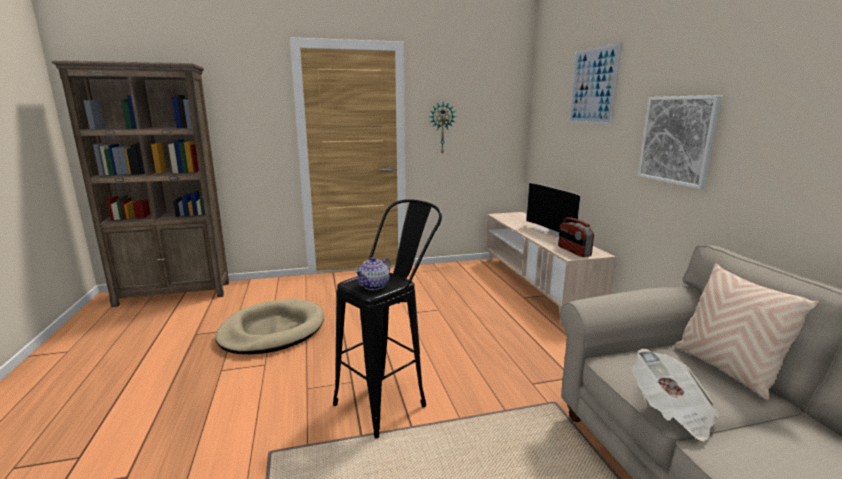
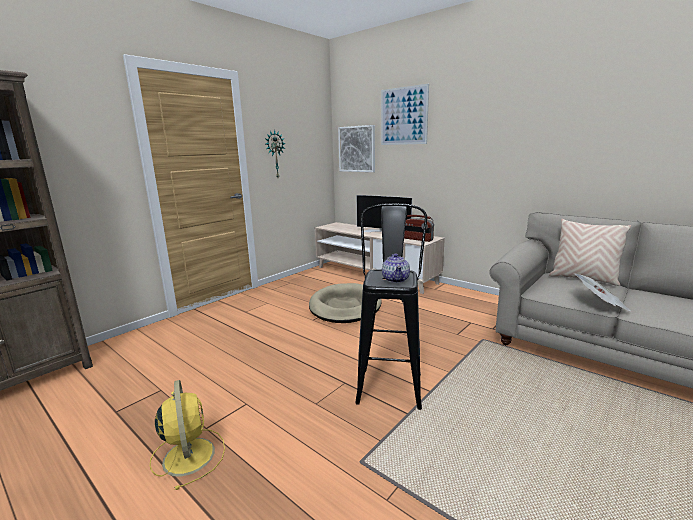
camera: 35 degrees left, 0 degrees up
beige dog bed [215,299,324,354] -> beige dog bed moved to [309,283,381,323]
picture [637,95,723,189] -> picture moved to [338,125,375,172]
none -> yellow fan [150,380,225,490]

